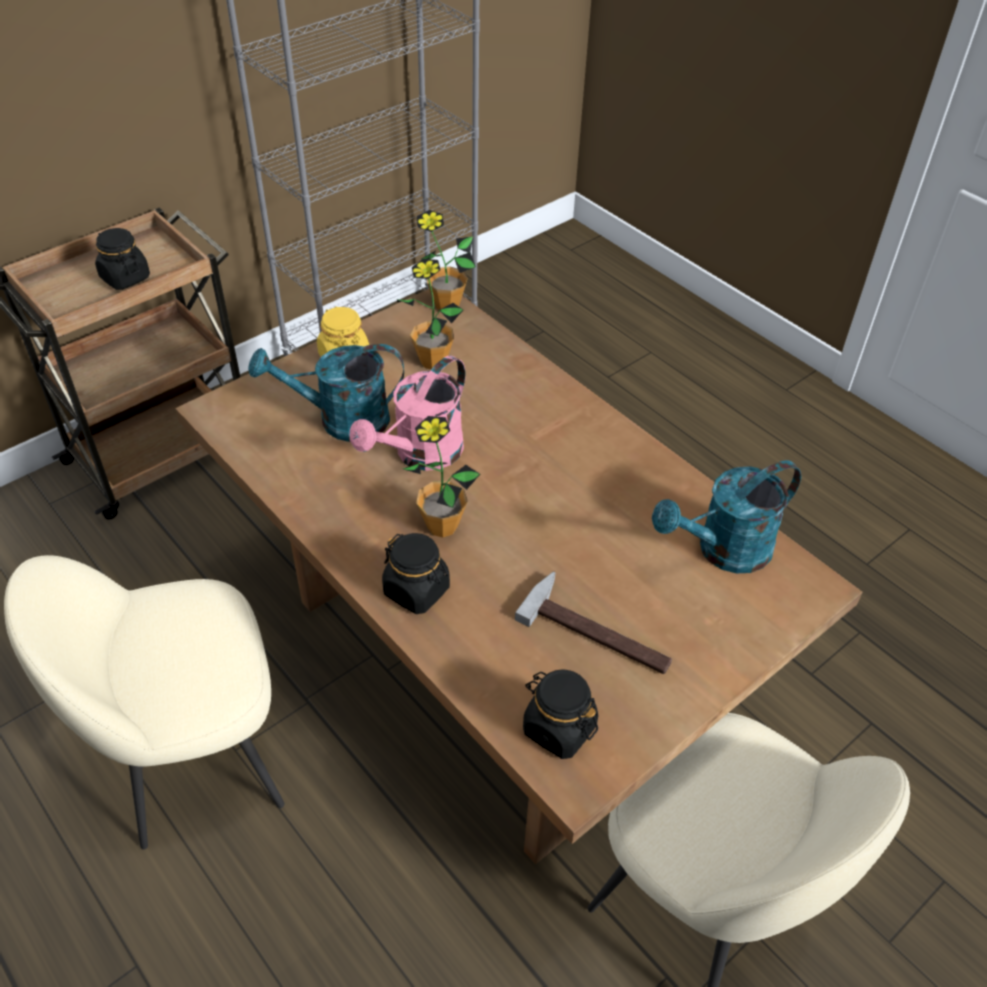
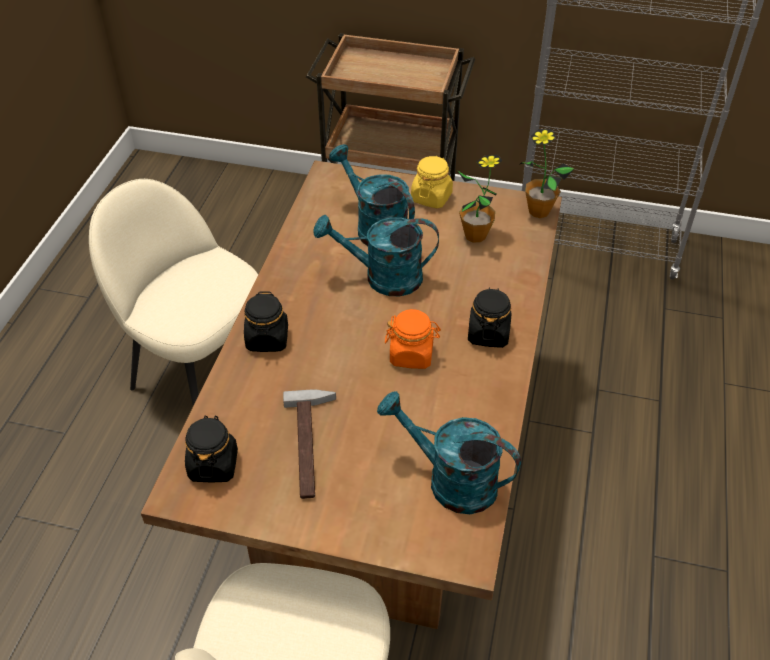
camera: 55 degrees right, 0 degrees up
black jar [95,228,150,290] -> black jar moved to [468,287,511,348]
pink watering can [350,356,465,471] -> turquoise watering can [313,215,439,296]
potted plant [403,416,480,537] -> none
none -> orange jar [385,309,441,369]

